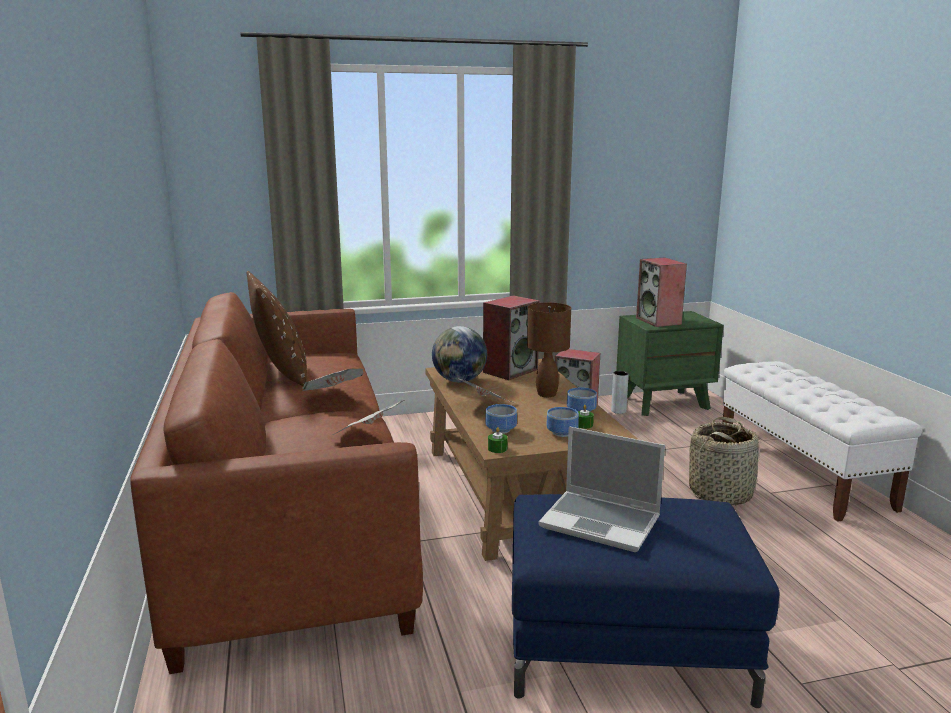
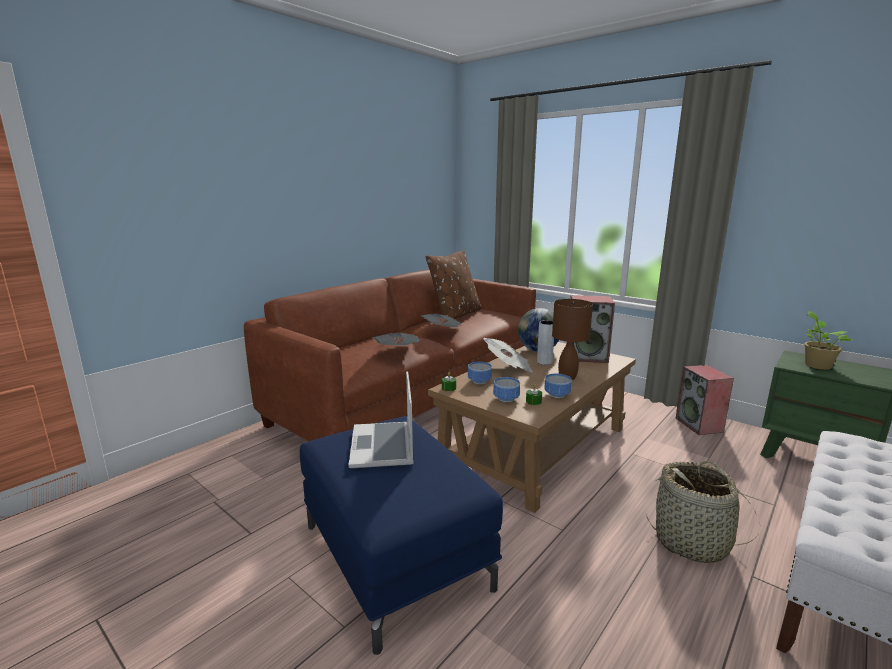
camera: 55 degrees right, 0 degrees up
grey vase [611,371,629,414] -> grey vase moved to [537,320,554,365]
speaker [636,258,687,327] -> potted plant [804,311,853,370]

